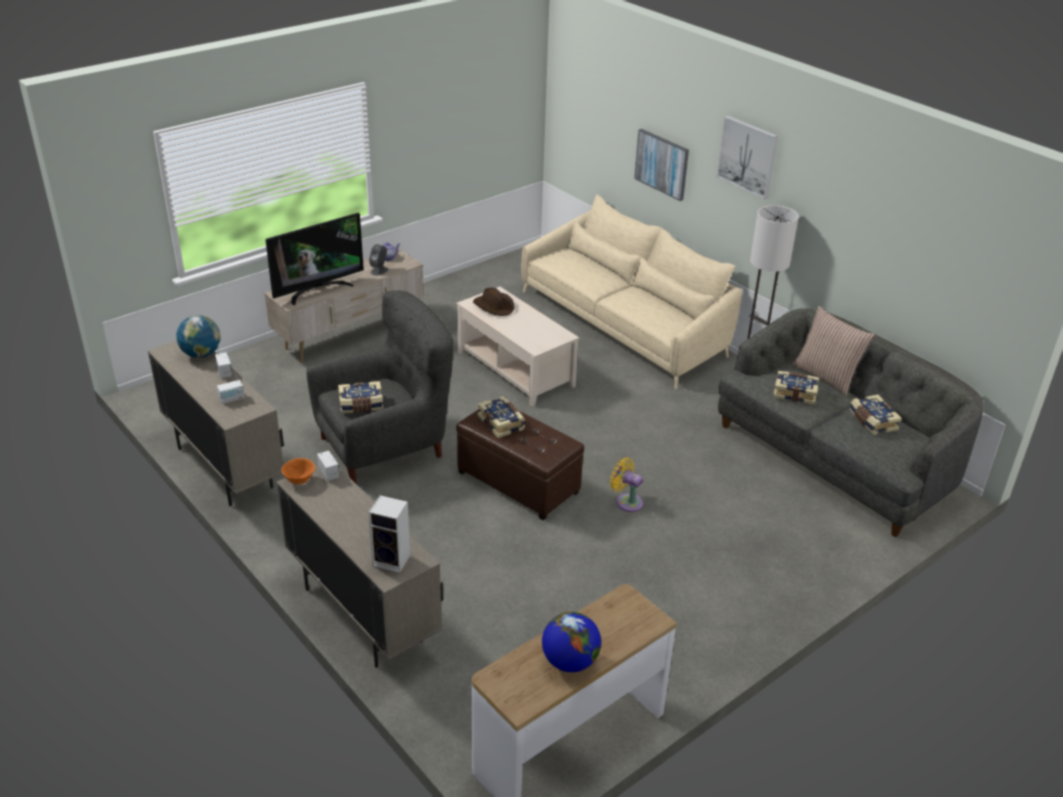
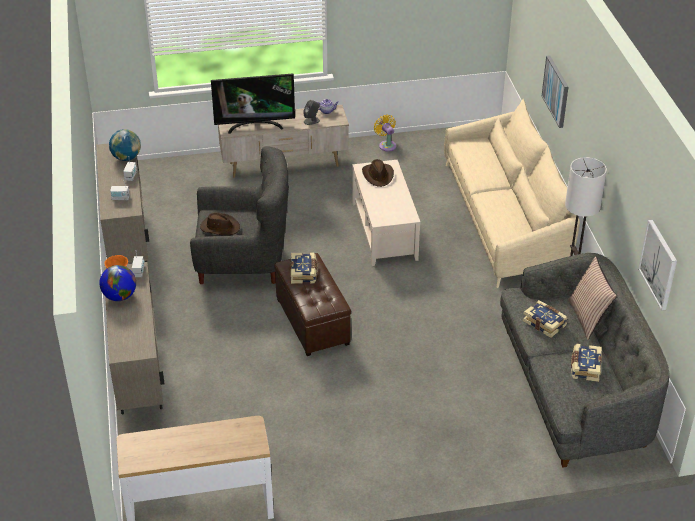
camera: 30 degrees right, 5 degrees up
book [338,381,383,413] -> brown hat [200,212,240,235]
speaker [369,495,410,573] -> none
globe [542,612,601,672] -> globe moved to [99,265,136,301]
yellow fan [610,458,643,512] -> yellow fan moved to [374,115,397,151]
picture [716,116,778,199] -> picture moved to [638,220,677,311]

